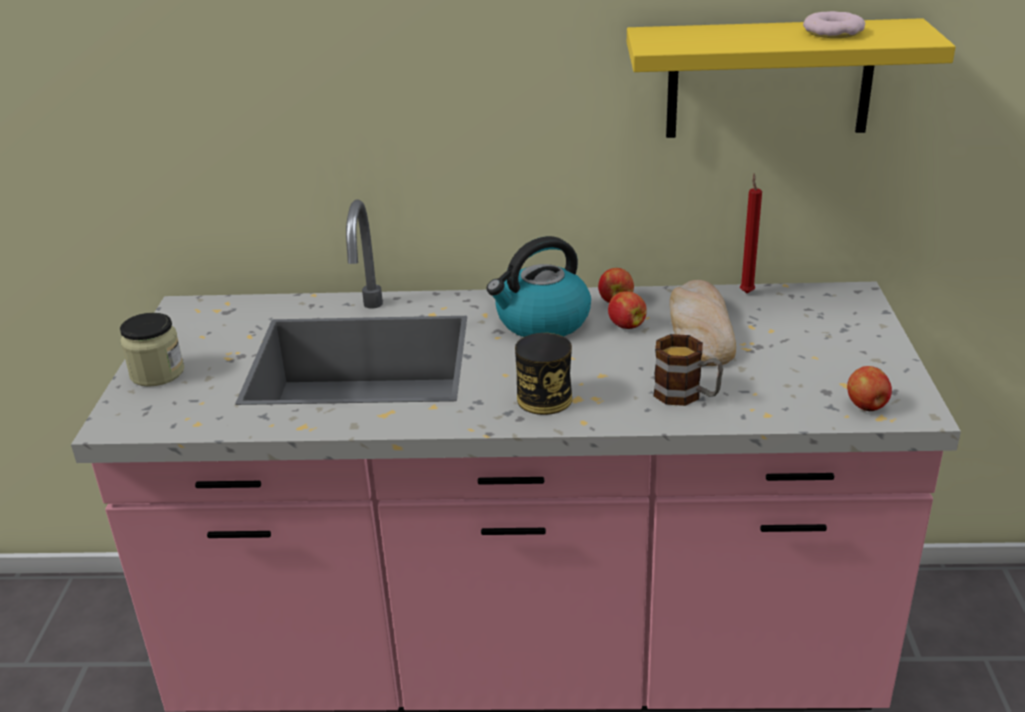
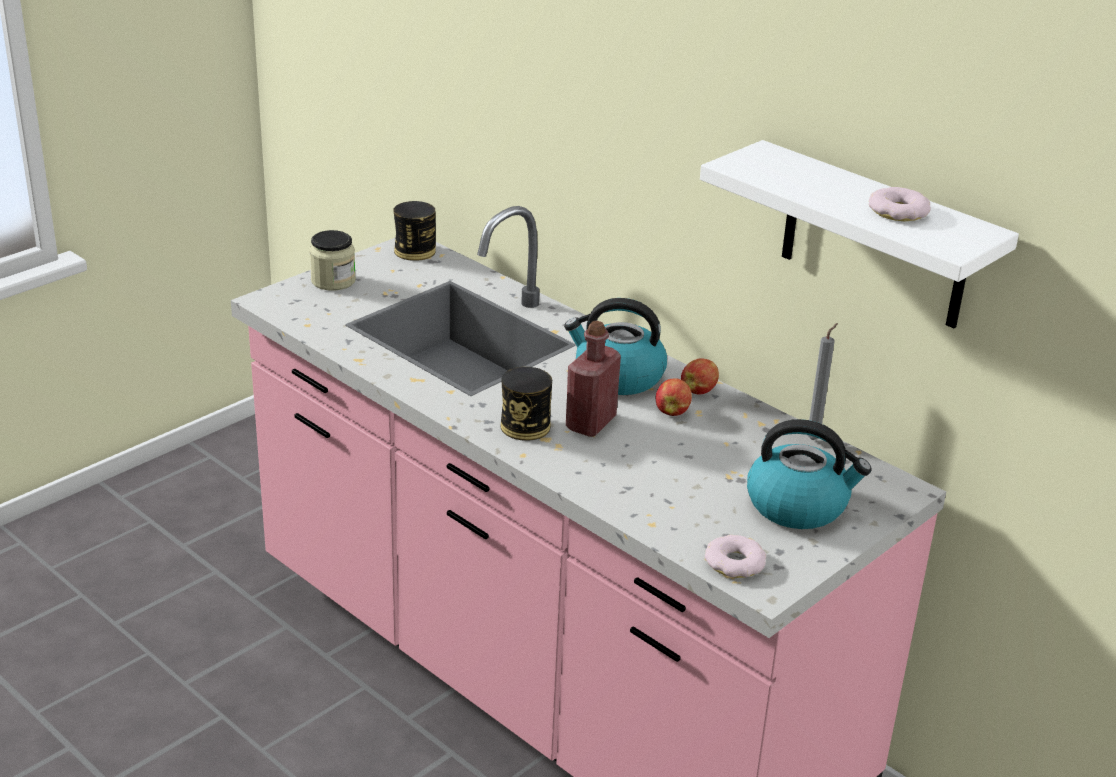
camera: 40 degrees right, 0 degrees up
yellow shelf [627,18,956,138] -> white shelf [700,140,1019,328]
mug [654,334,723,406] -> none
bread [670,280,736,366] -> none
red candle [740,174,762,293] -> grey candle [807,323,838,440]
apple [847,366,892,411] -> donut [705,535,766,578]
none -> can [393,201,436,261]
none -> red bottle [566,320,621,437]
none -> kettle [747,419,872,529]

